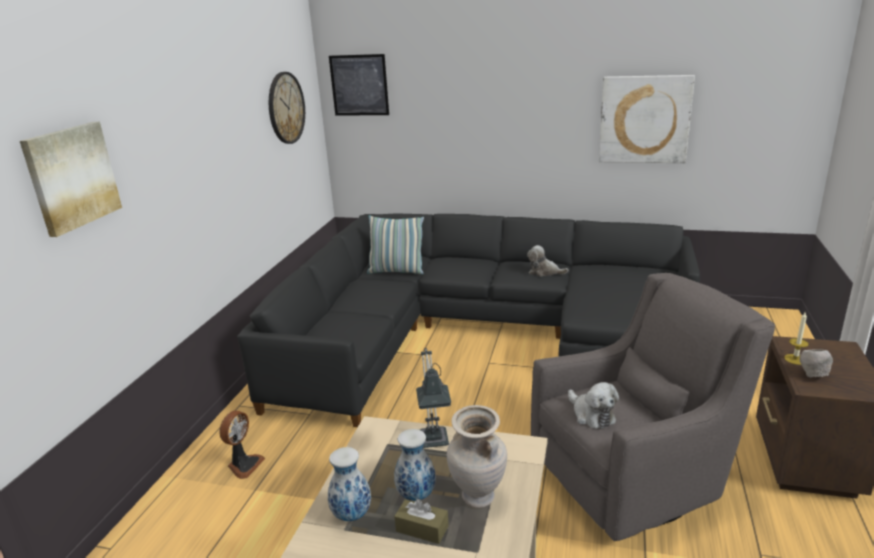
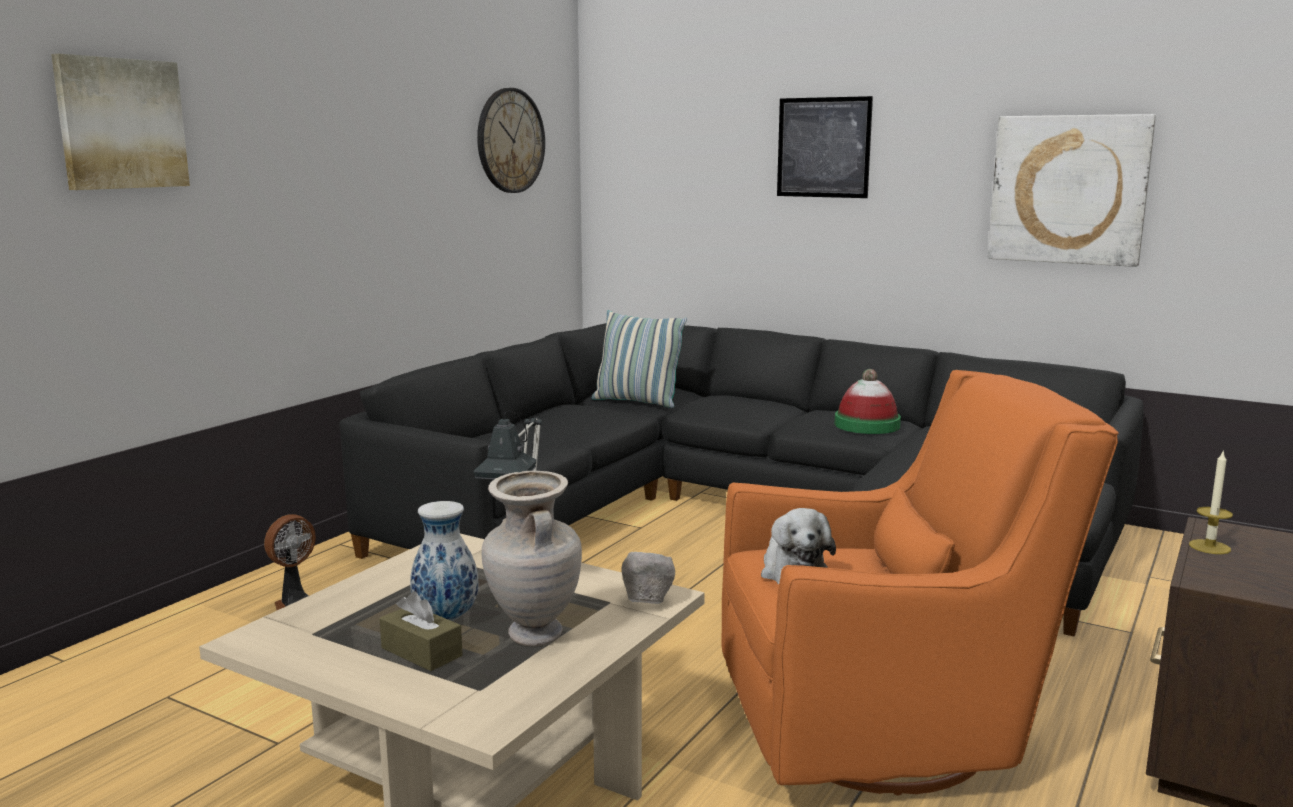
camera: 15 degrees right, 10 degrees down
vase [328,447,371,521] -> none
picture [329,54,389,116] -> picture moved to [777,96,873,198]
plush toy [527,245,569,277] -> hat [835,369,901,434]
grey armchair [531,273,775,541] -> orange armchair [722,370,1119,795]
grey bowl [800,349,833,378] -> grey bowl moved to [622,552,675,604]

